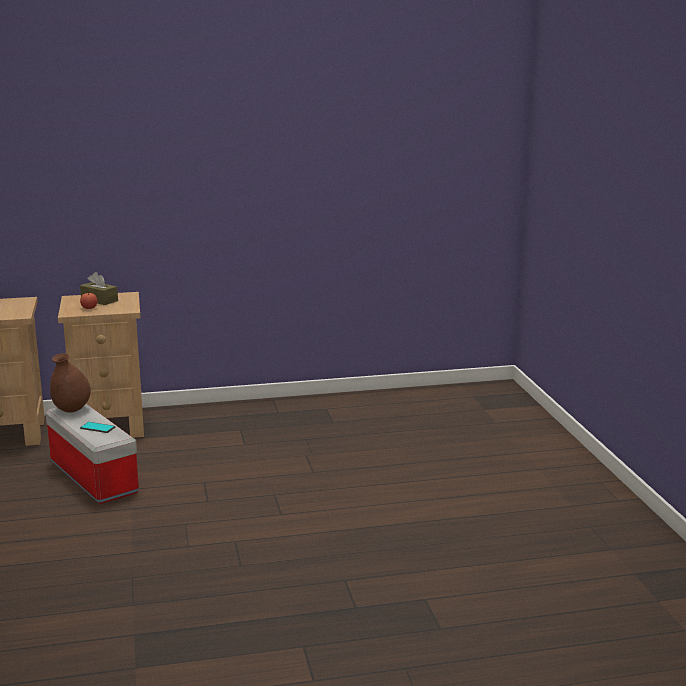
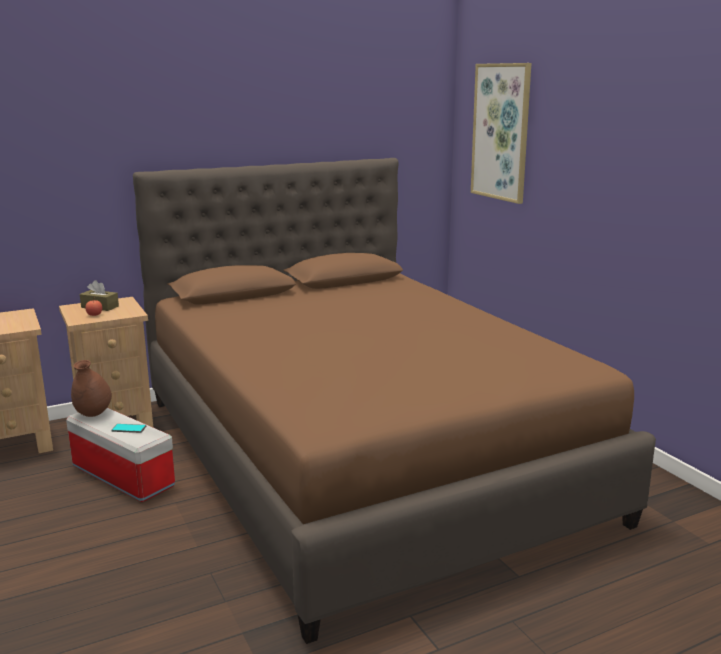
camera: 15 degrees left, 0 degrees up
none -> brown bed [133,158,656,644]
none -> picture [471,63,531,204]

